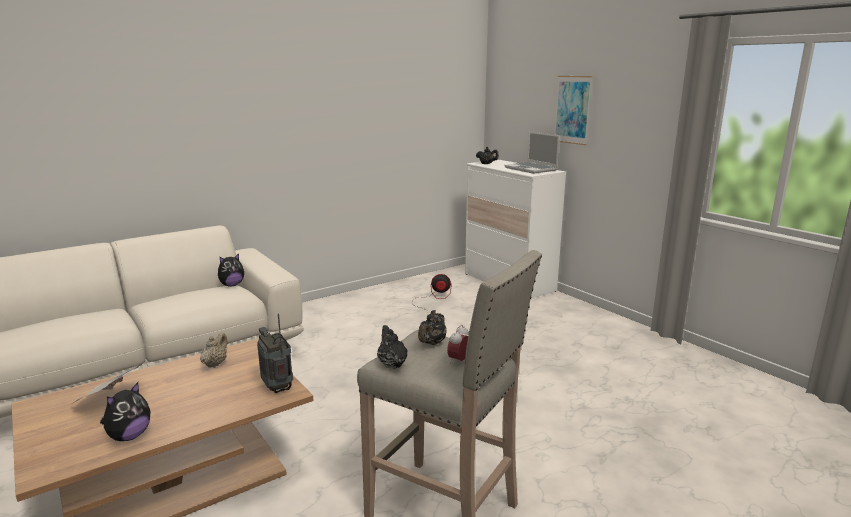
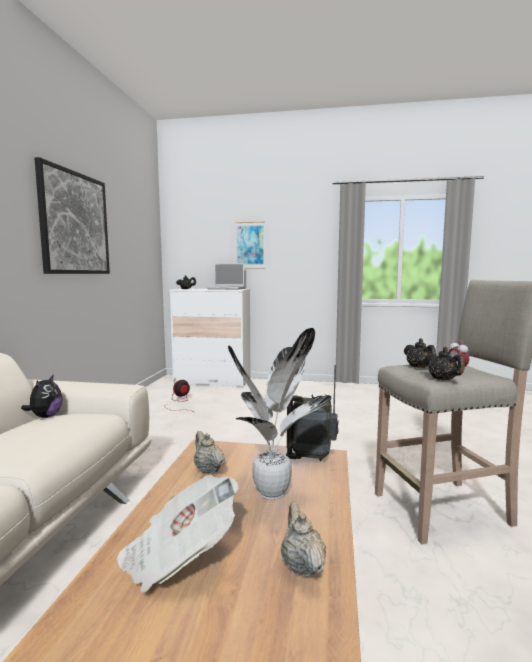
camera: 45 degrees left, 10 degrees down
plush toy [100,382,150,441] -> beige teapot [281,501,326,577]
black teapot [377,325,408,369] -> black teapot turned 135 degrees counterclockwise [425,347,465,380]
none -> picture [35,157,110,274]
none -> potted plant [228,328,332,500]

